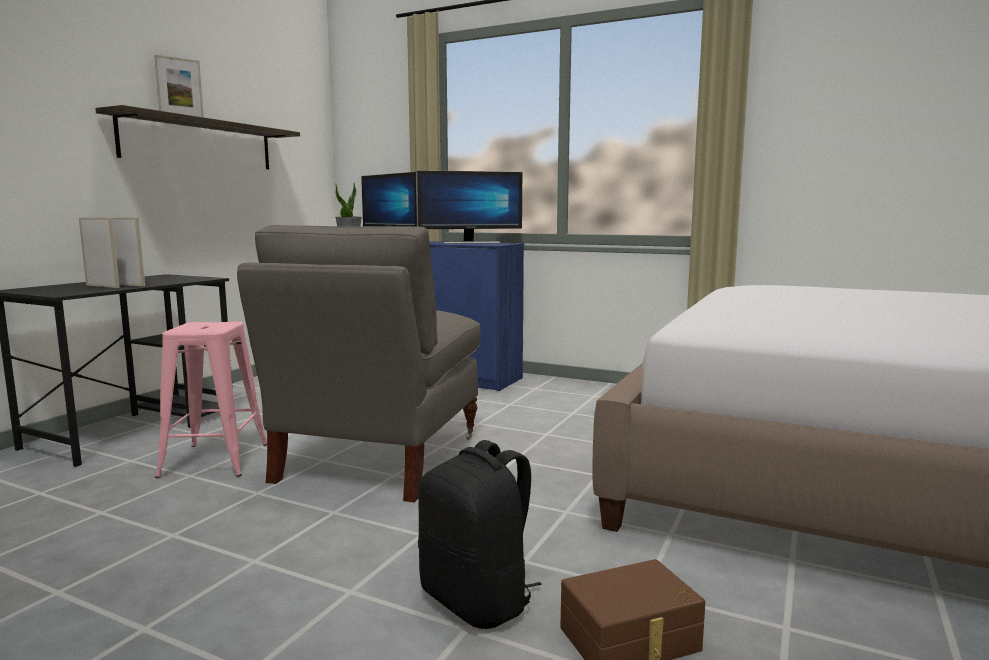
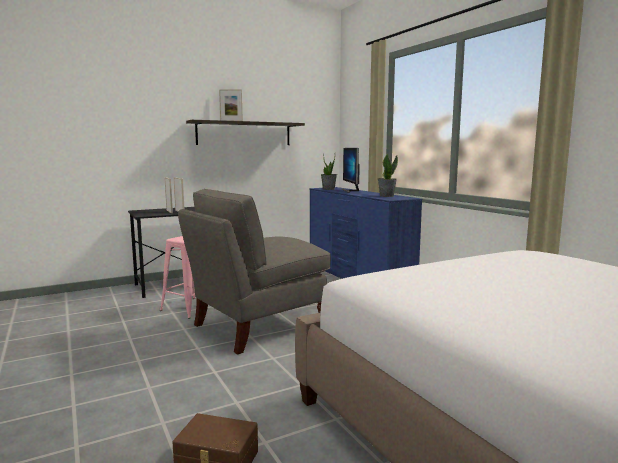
camera: 35 degrees right, 0 degrees up
monitor [417,170,522,244] -> potted plant [378,153,398,197]
black backpack [418,440,542,629] -> none

